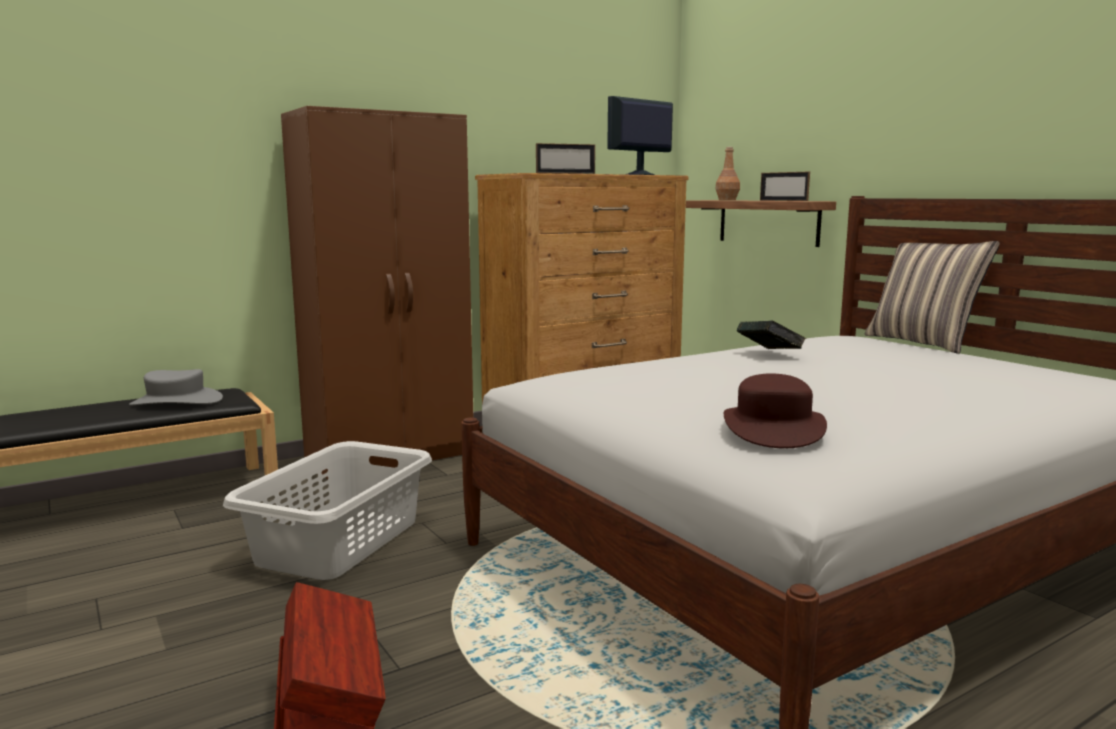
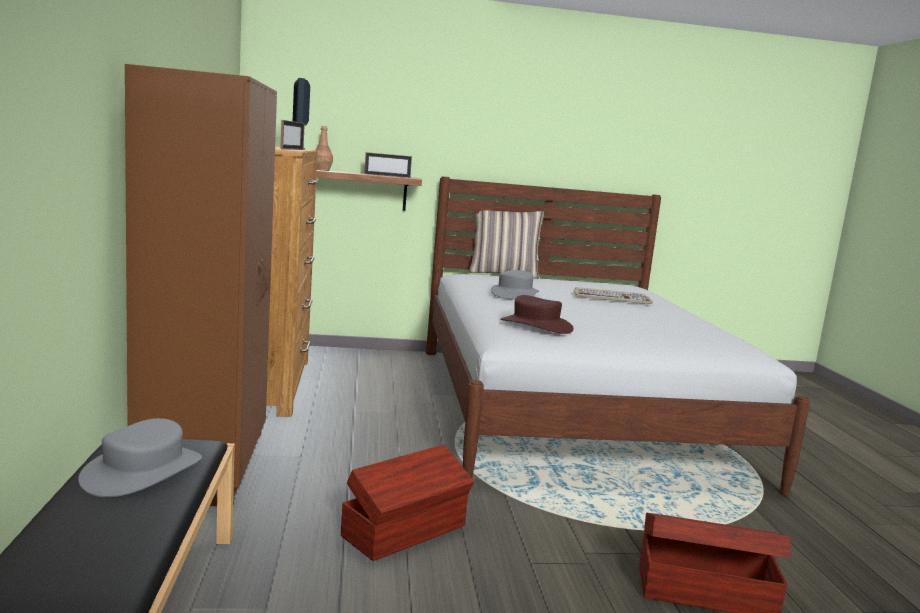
camera: 65 degrees left, 0 degrees up
grey laundry basket [223,441,432,580] -> brown storage box [341,445,474,561]
brown hat [724,373,827,448] -> brown hat moved to [500,295,574,334]
book [736,320,806,349] -> grey hat [491,270,539,300]
none -> keyboard [574,287,653,304]

